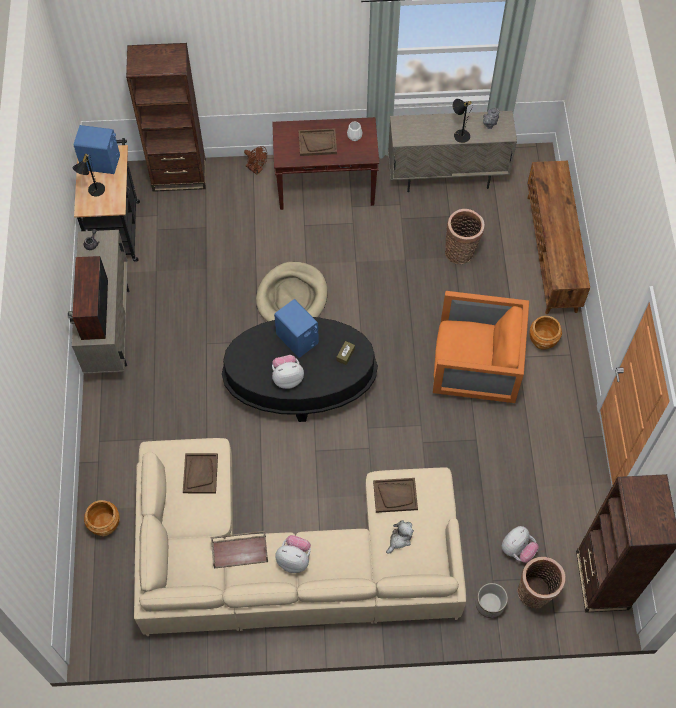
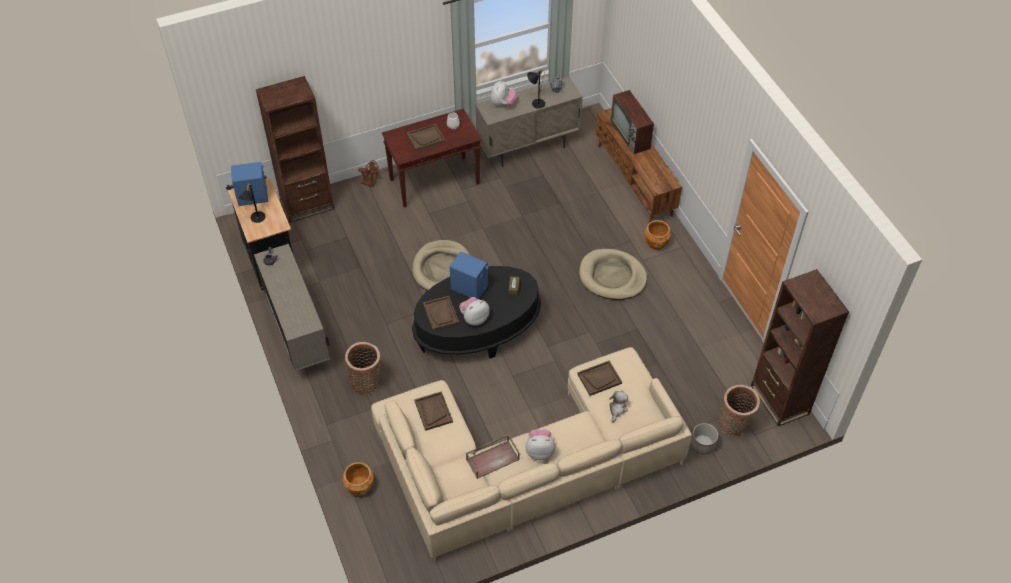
camera: 20 degrees left, 10 degrees down
television [68,256,108,340] -> television moved to [611,90,654,154]
orange armchair [433,291,529,403] -> beige dog bed [579,249,647,300]
basket [445,209,484,264] -> basket moved to [345,342,381,395]
plush toy [502,526,539,563] -> plush toy moved to [490,80,517,107]
none -> brown tray [423,296,459,331]

